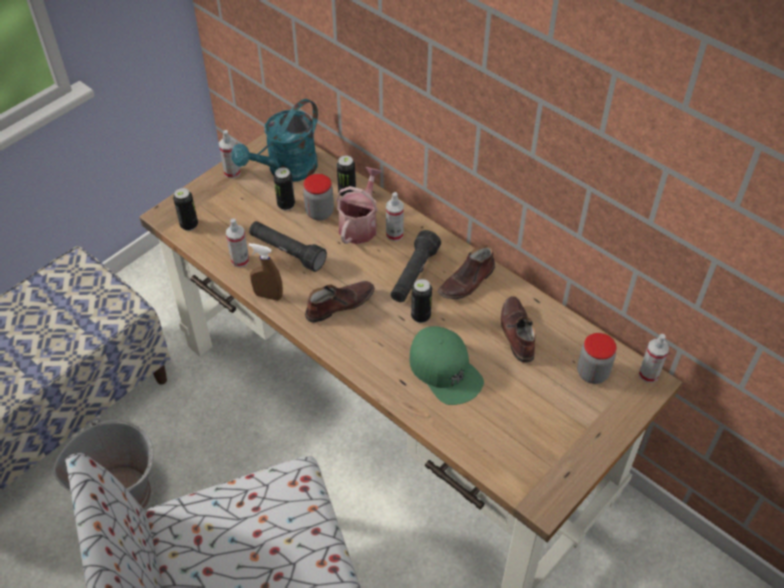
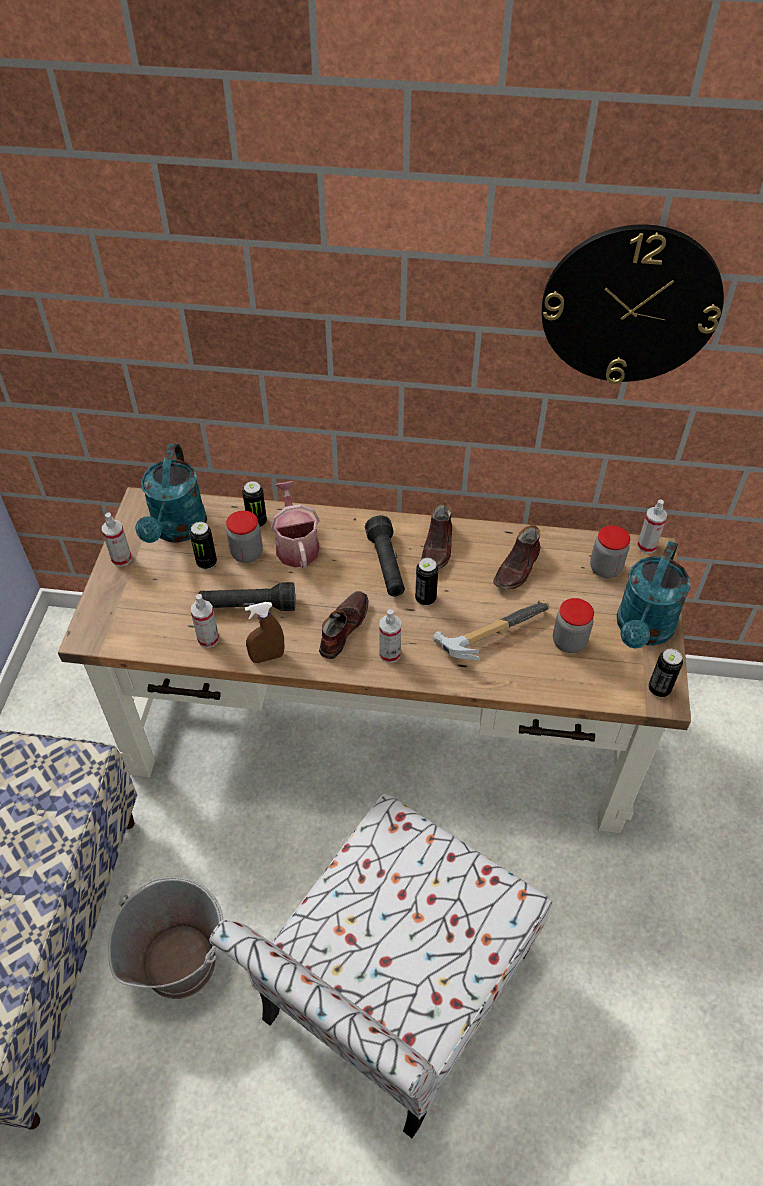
camera: 35 degrees left, 0 degrees up
can [173,188,198,231] -> can moved to [648,649,683,697]
spray bottle [386,192,404,241] -> spray bottle moved to [379,609,401,663]
green cap [410,326,484,405] -> hammer [433,600,549,661]
brown shoe [501,296,536,363] -> brown shoe turned 105 degrees counterclockwise [493,525,540,590]
none -> wall clock [542,224,724,384]
none -> jar [553,598,594,653]
none -> turquoise watering can [617,541,690,649]

